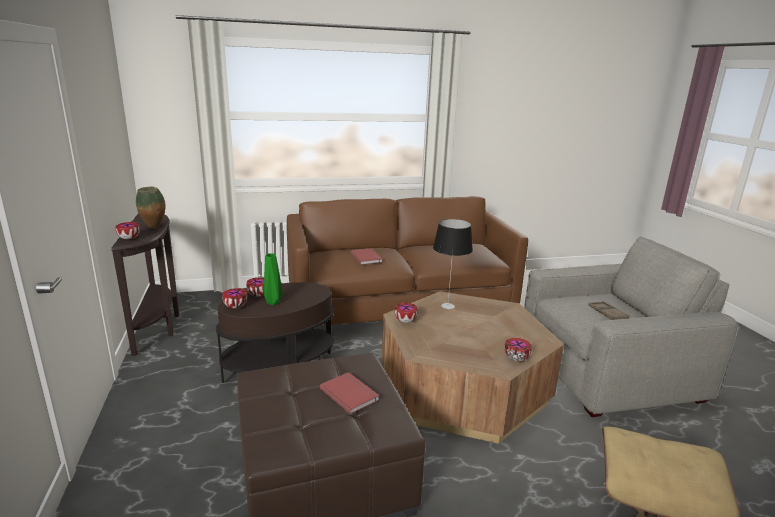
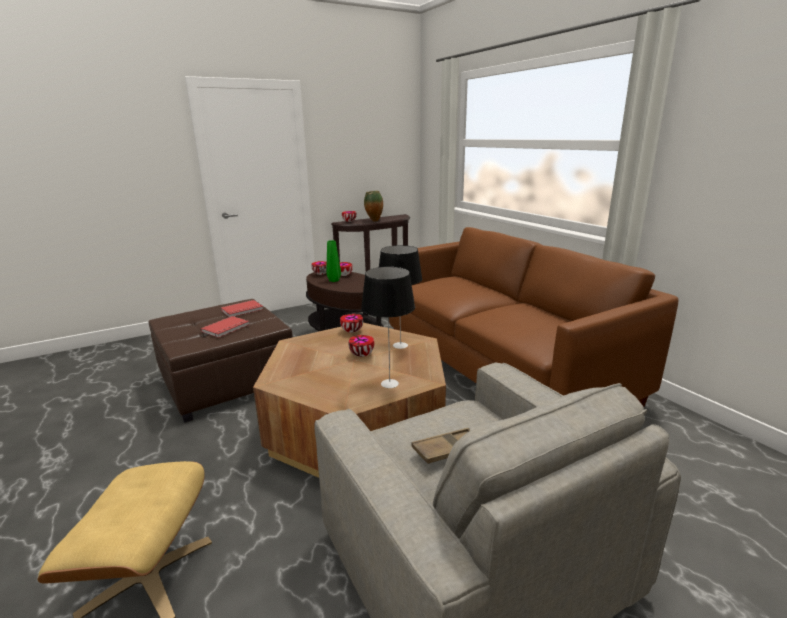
camera: 75 degrees right, 0 degrees up
red book [350,248,382,265] -> red book moved to [221,300,264,317]
bowl [504,338,532,361] -> bowl moved to [349,335,374,357]
none -> table lamp [361,267,415,388]

